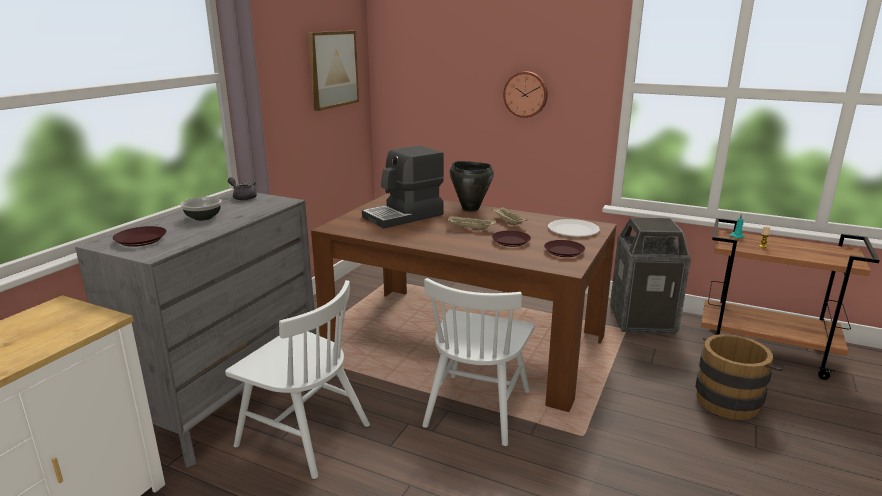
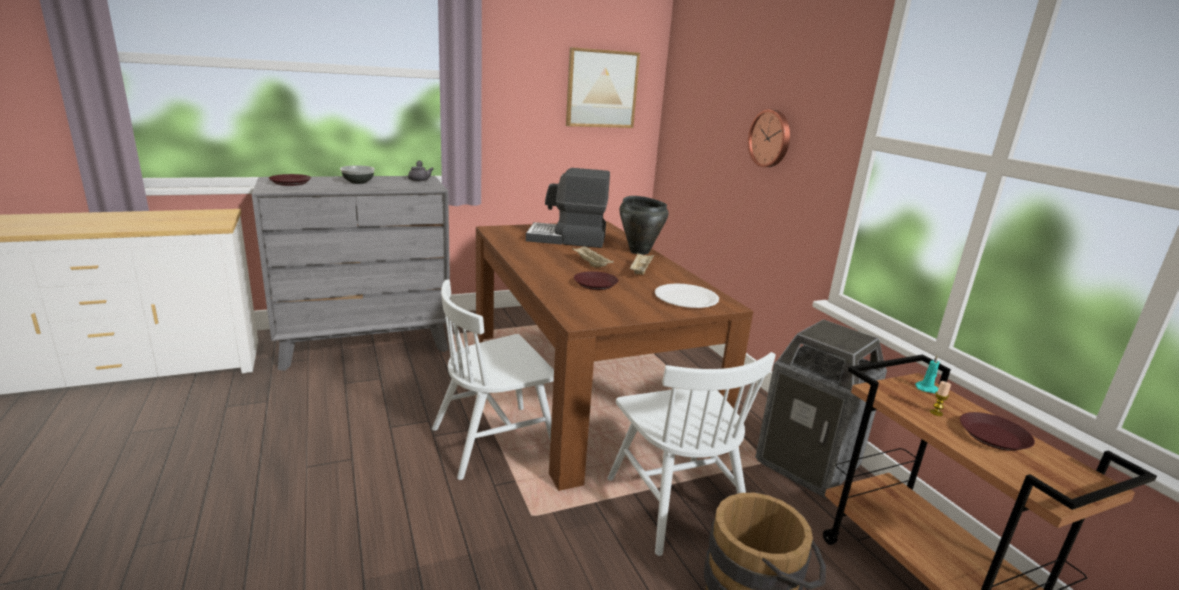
camera: 40 degrees right, 0 degrees up
white chair [225,280,370,479] -> white chair moved to [607,352,776,556]
brown plate [544,240,585,257] -> brown plate moved to [960,412,1035,451]

